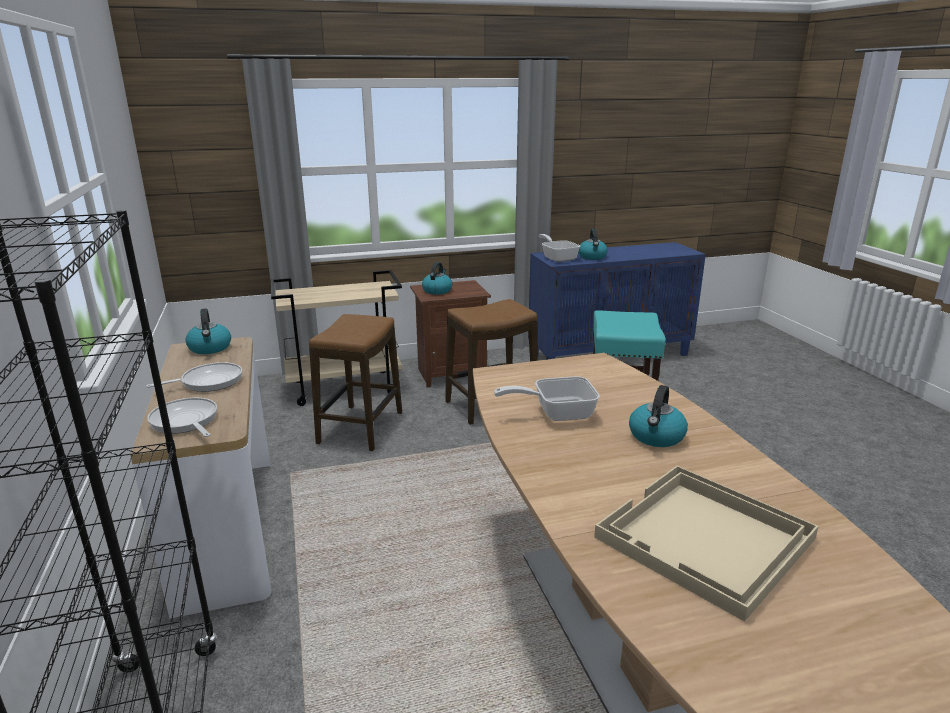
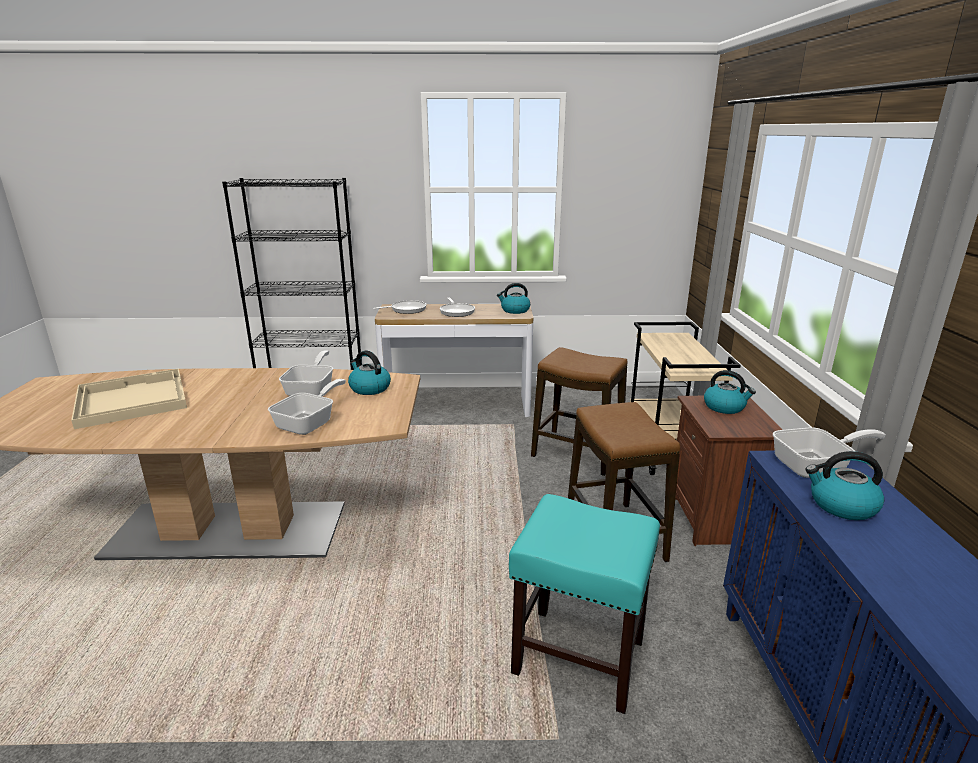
camera: 105 degrees right, 0 degrees up
kettle [629,385,688,447] -> kettle moved to [348,351,391,395]
none -> frying pan [268,379,346,435]

